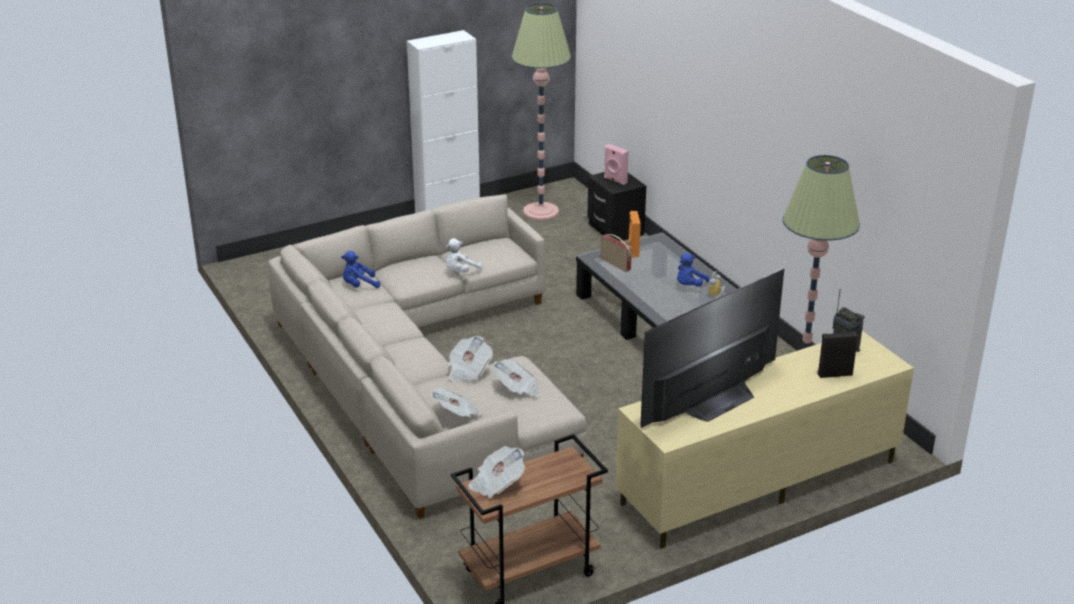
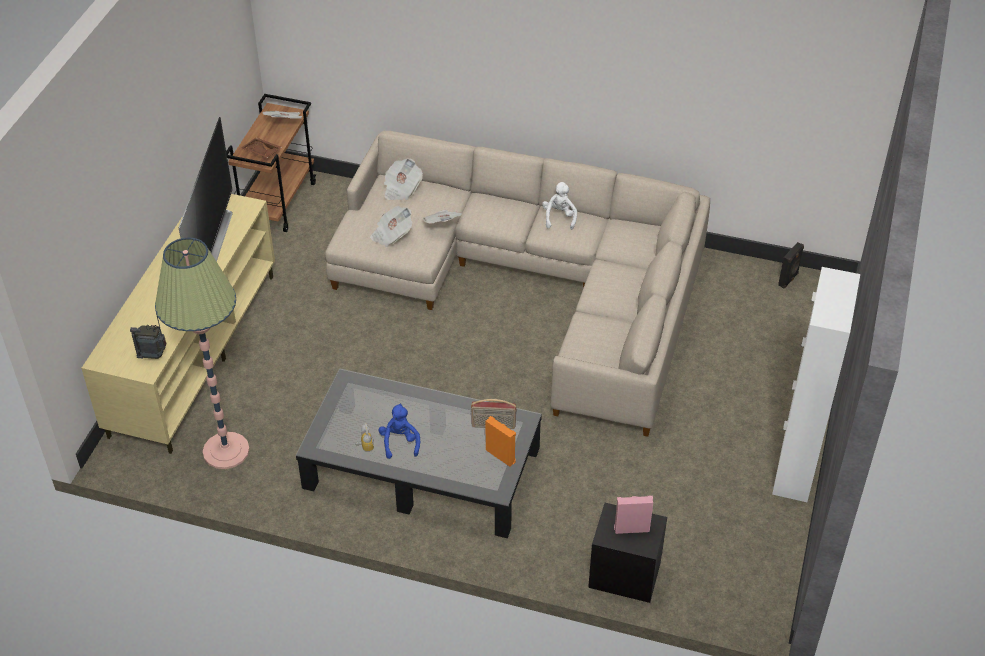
camera: 135 degrees right, 15 degrees up
blue plush toy [341,251,381,288] -> none
white plush toy [446,238,482,273] -> white plush toy moved to [542,182,577,230]
floor lamp [511,3,571,220] -> none
black speaker [817,331,858,378] -> black speaker moved to [778,242,804,289]
none -> brown tray [241,138,282,158]

